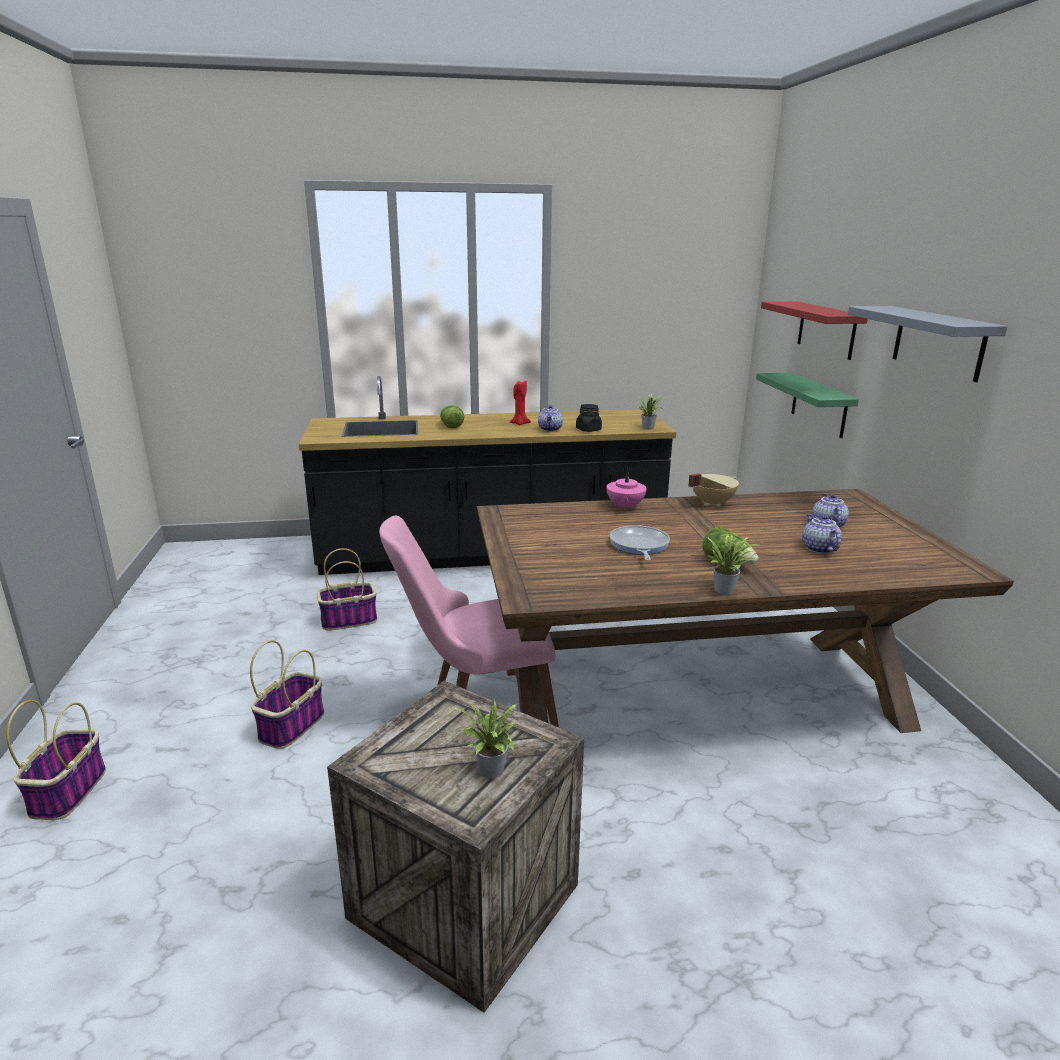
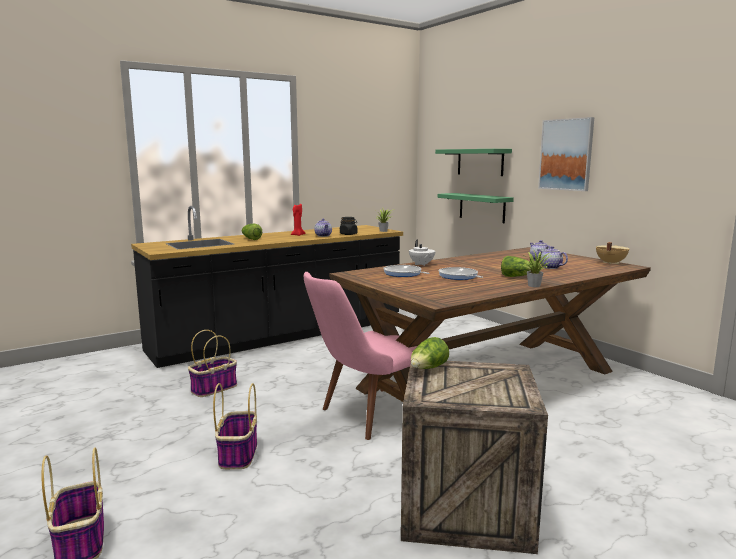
camera: 25 degrees left, 10 degrees down
potted plant [453,699,518,779] -> none
pink teapot [606,467,647,511] -> white teapot [409,239,435,266]
beige cooking pot [688,473,739,507] -> beige cooking pot moved to [596,242,629,264]
red shelf [761,301,868,360] -> green shelf [435,149,512,176]
grey shelf [848,306,1008,382] -> picture [538,117,594,191]
none -> frying pan [384,265,430,277]
none -> lettuce [411,337,449,369]

